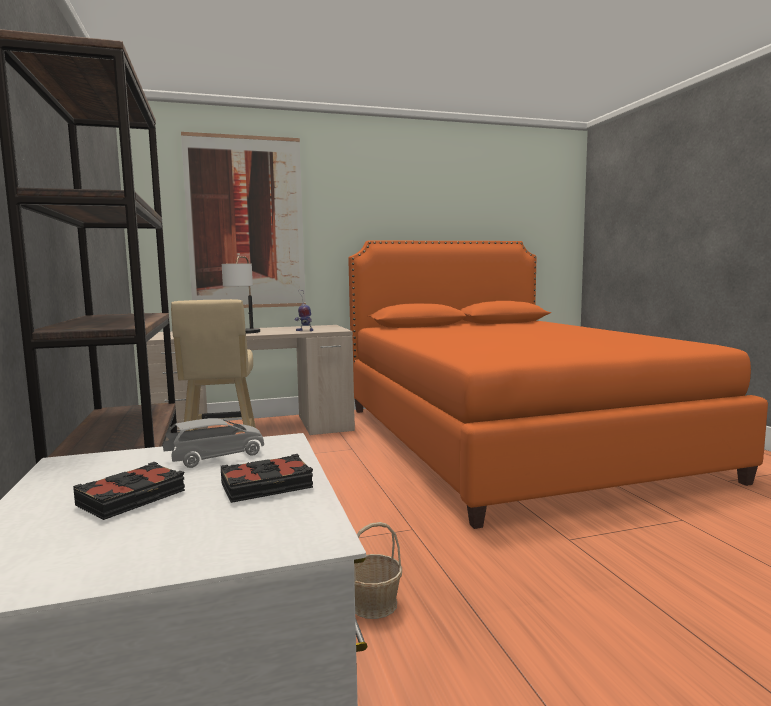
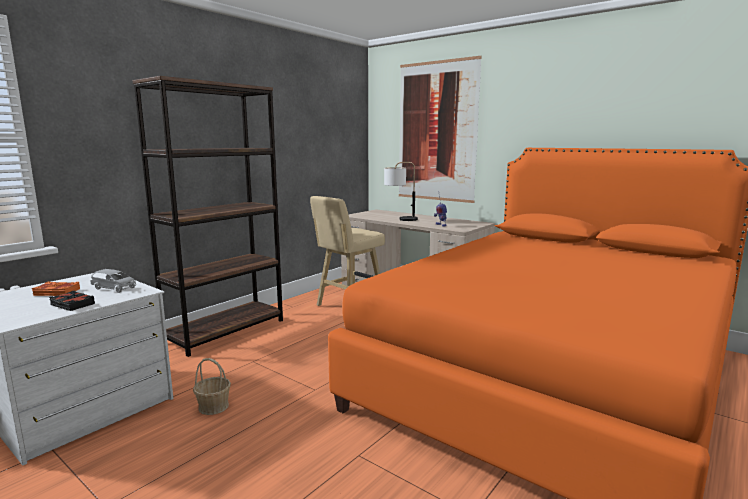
camera: 55 degrees right, 5 degrees up
black book [73,462,185,520] -> orange book [32,282,80,296]

